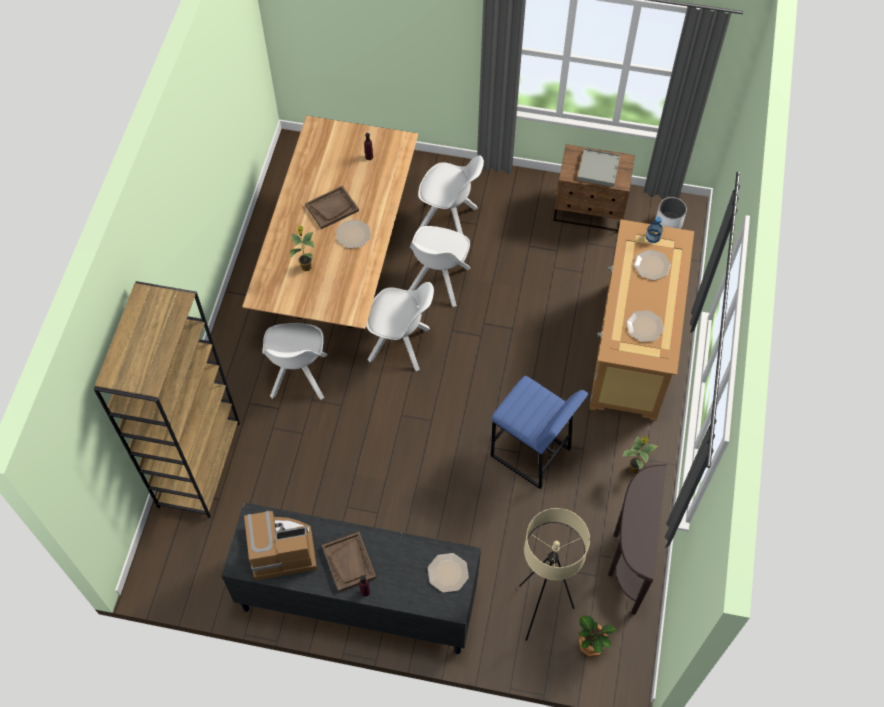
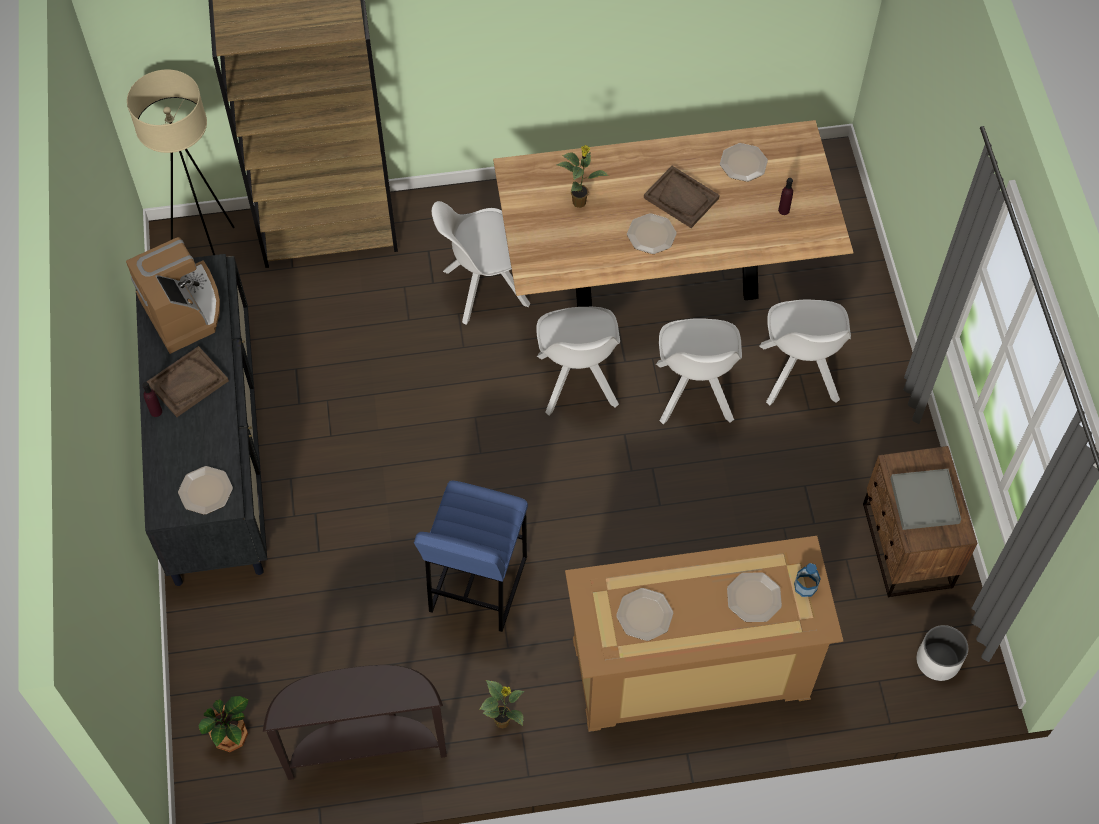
camera: 70 degrees right, 0 degrees up
white chair [408,226,471,307] -> white chair turned 90 degrees counterclockwise [656,318,742,424]
beige floor lamp [519,508,590,641] -> beige floor lamp moved to [127,70,235,255]
none -> plate [720,143,768,182]

